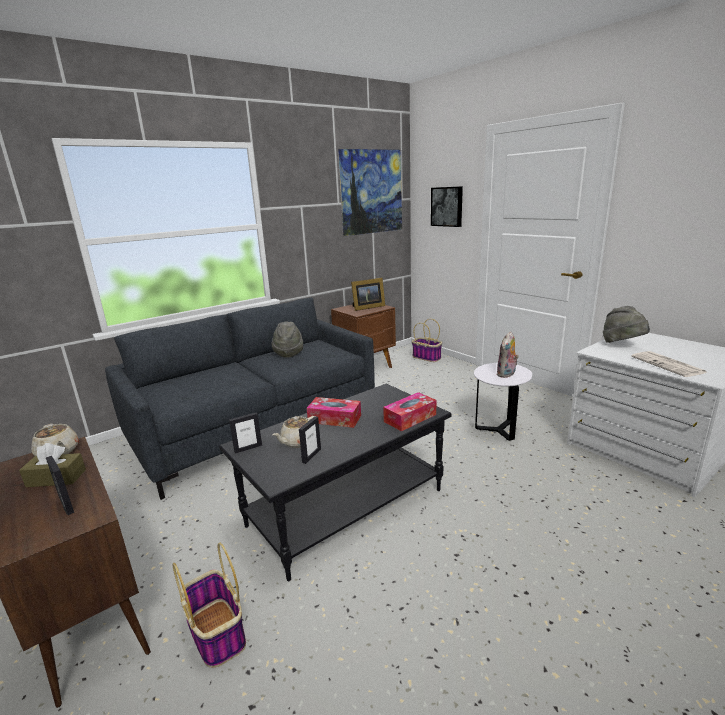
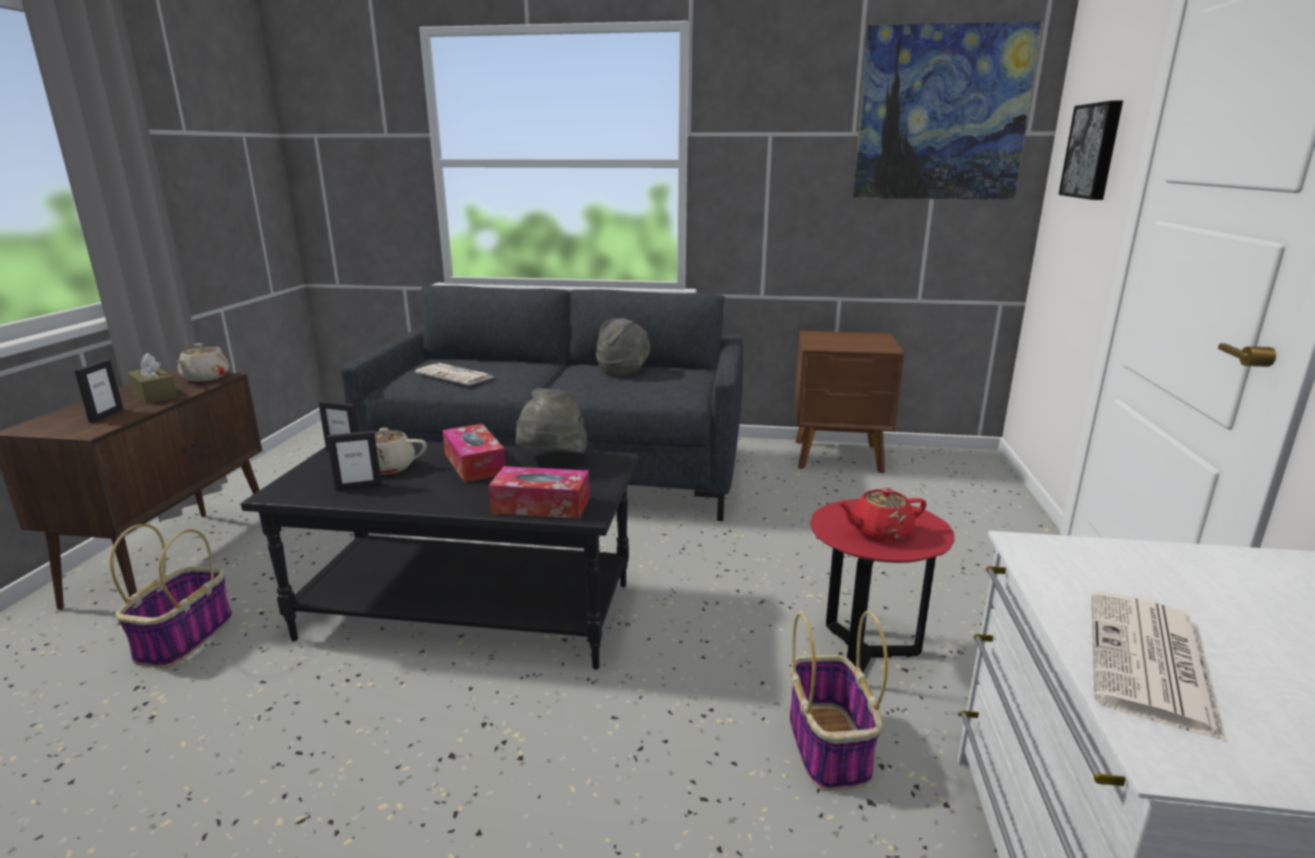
camera: 45 degrees right, 0 degrees up
picture frame [351,278,385,311] -> none
basket [412,319,442,362] -> basket moved to [790,611,888,791]
white side table [474,363,532,441] -> red side table [810,499,954,673]
plush toy [496,331,519,378] -> red teapot [838,488,927,542]
grey hat [603,306,650,343] -> grey hat moved to [516,388,587,453]
none -> newspaper [415,363,493,385]

